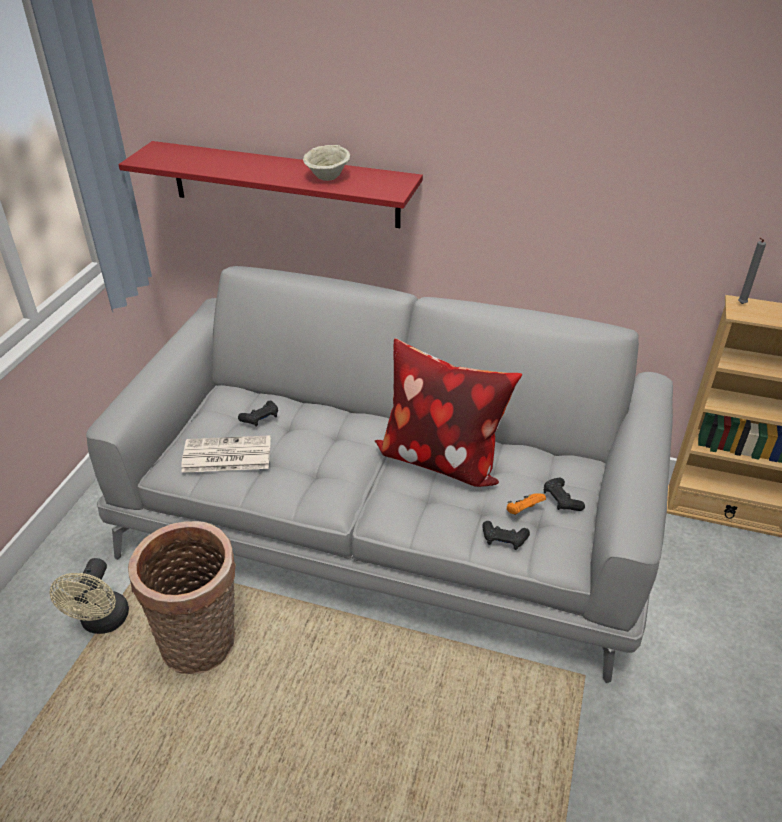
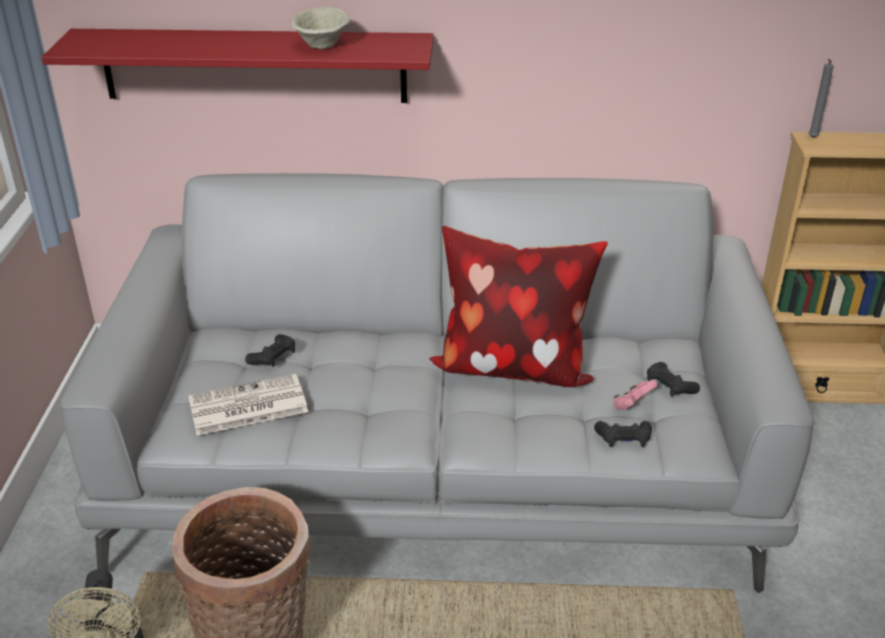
camera: 15 degrees left, 5 degrees down
orange game controller [506,493,546,515] -> pink game controller [613,380,657,411]

